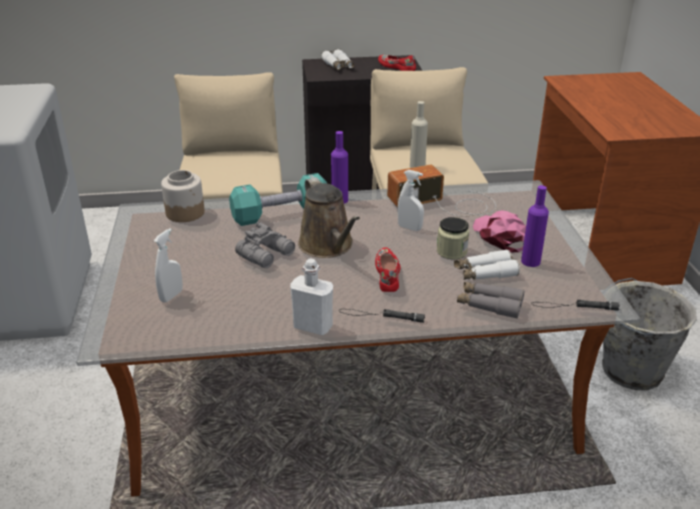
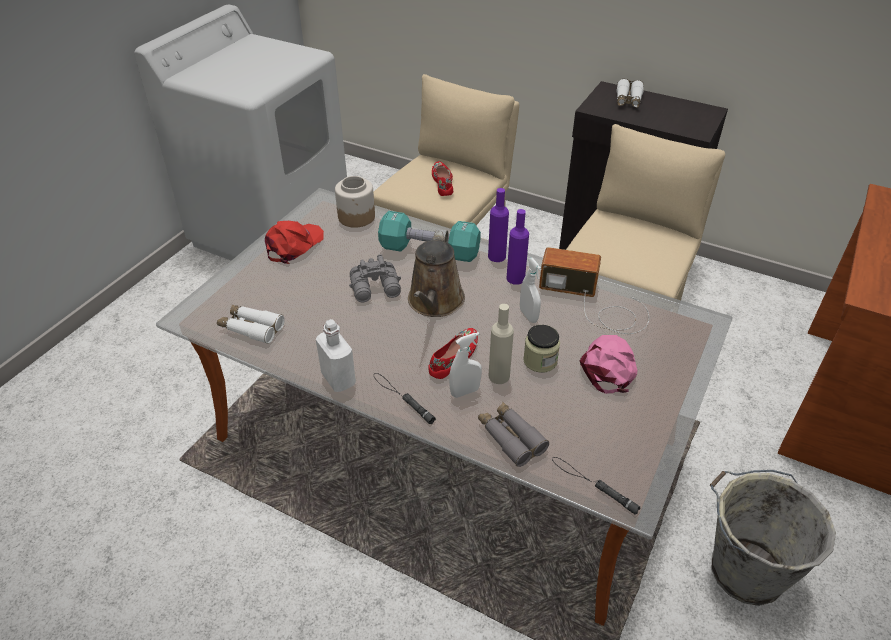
camera: 35 degrees right, 10 degrees up
white spray bottle [154,228,183,303] -> white spray bottle moved to [449,332,482,398]
red shoe [378,55,416,71] -> red shoe moved to [432,161,453,196]
beige bottle [410,101,428,168] -> beige bottle moved to [489,304,514,384]
white binoculars [454,249,520,280] -> white binoculars moved to [217,305,285,344]
purple bottle [521,185,549,267] -> purple bottle moved to [507,209,529,285]
none -> red cap [265,221,324,264]

